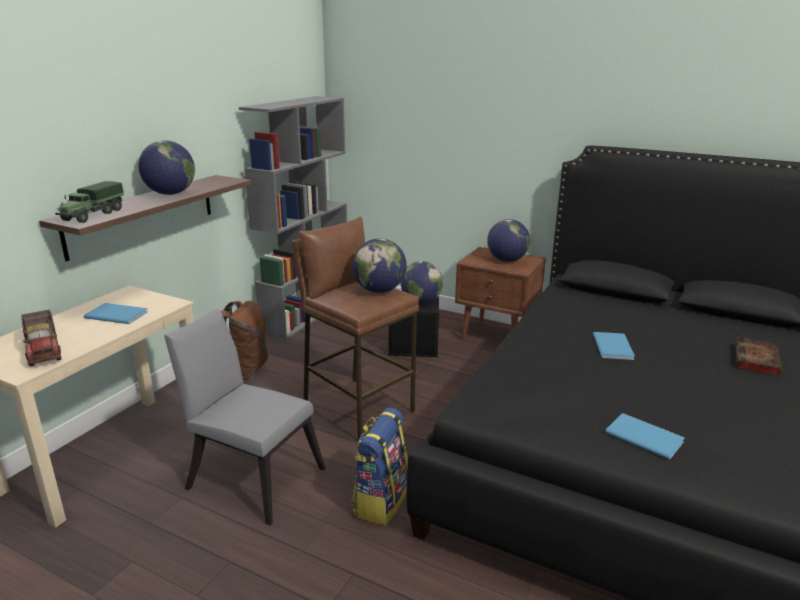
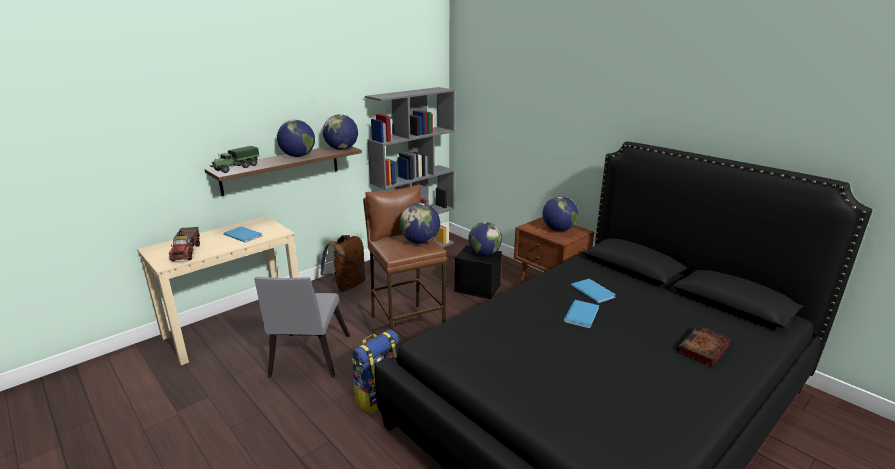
camera: 20 degrees right, 0 degrees up
grey chair [164,309,325,526] -> grey chair turned 135 degrees counterclockwise [254,277,350,378]
blue book [605,413,685,460] -> blue book moved to [571,279,616,303]
none -> globe [323,114,358,150]

